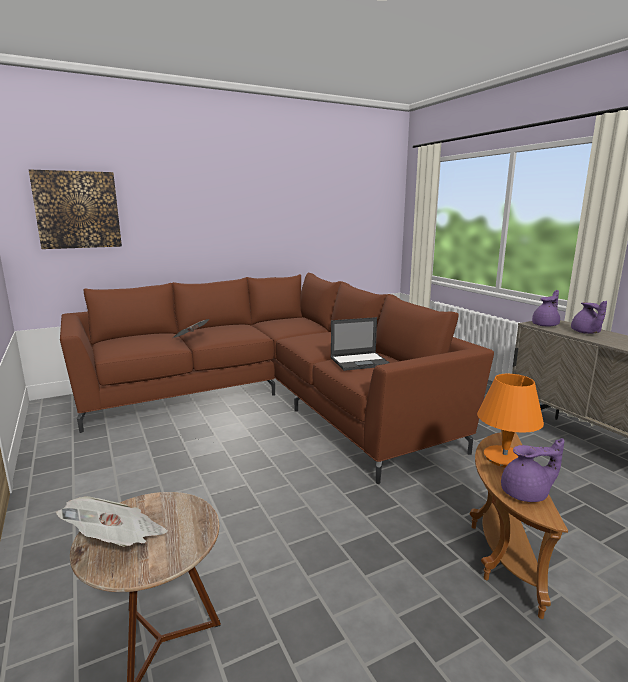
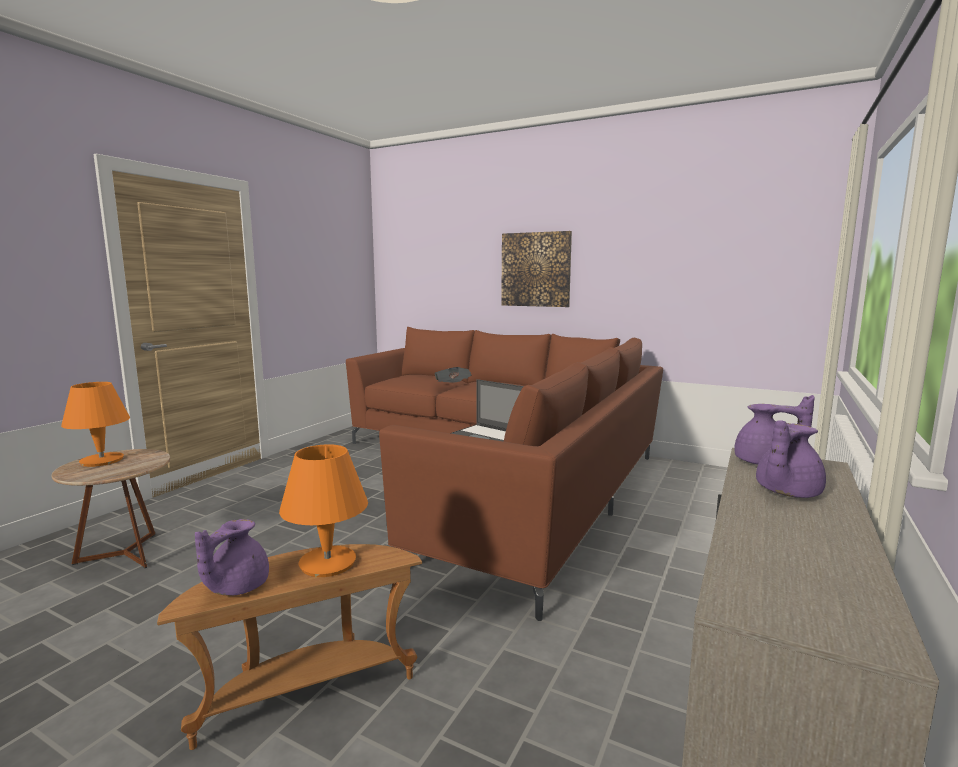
camera: 55 degrees right, 5 degrees down
picture [29,169,122,249] -> picture moved to [501,231,572,307]
newspaper [56,496,168,547] -> orange table lamp [61,382,130,467]
purple teapot [501,438,564,502] -> purple teapot turned 60 degrees clockwise [195,519,269,596]

